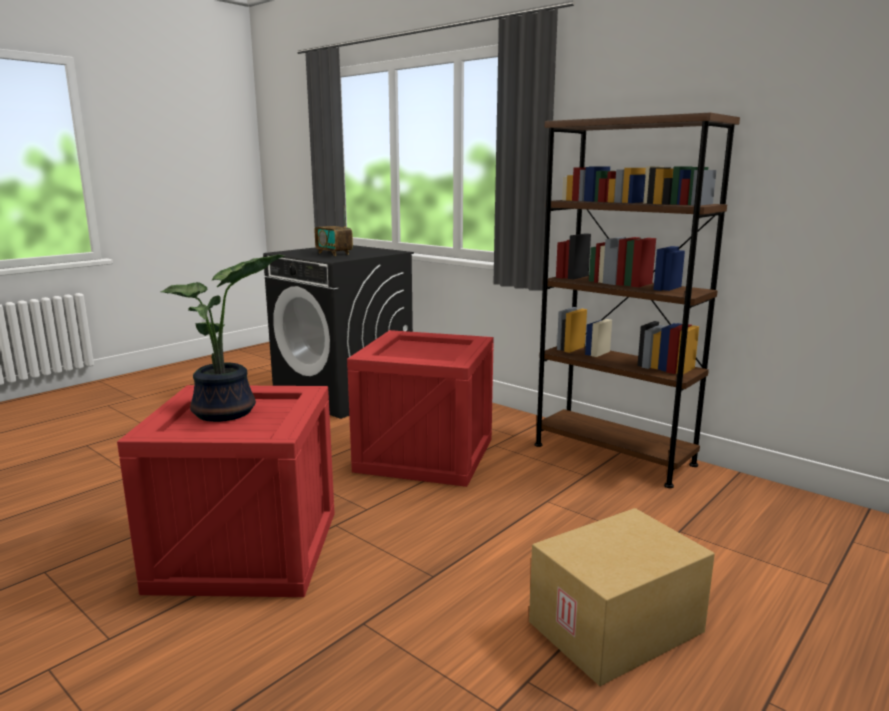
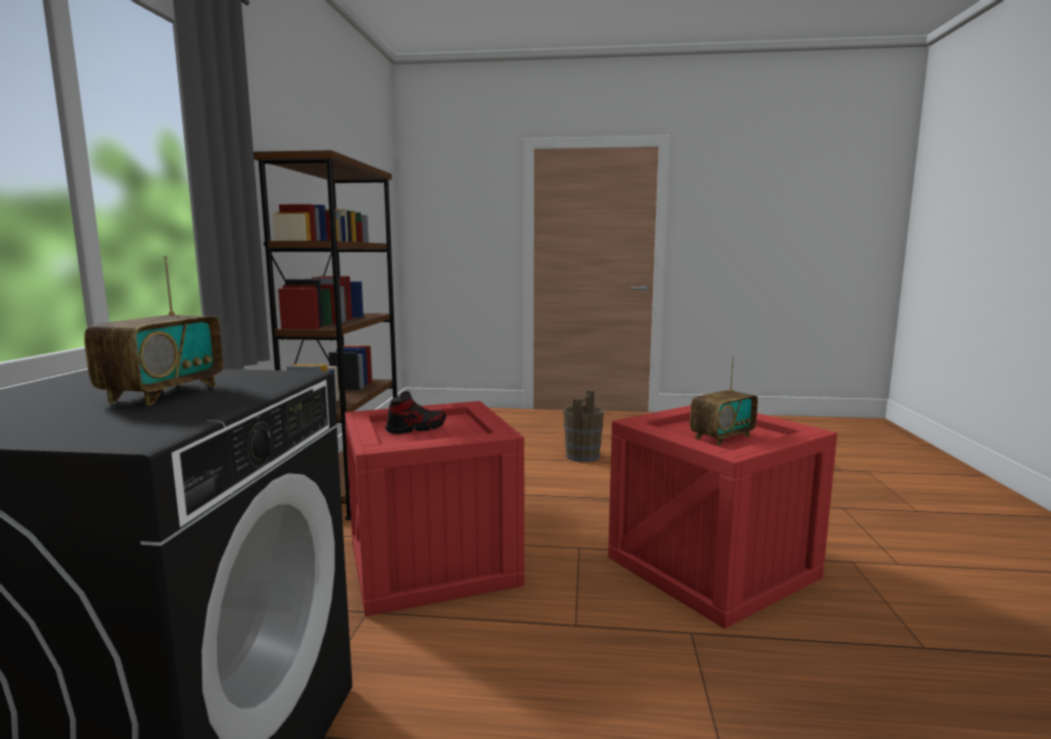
camera: 125 degrees left, 5 degrees down
potted plant [161,254,285,422] -> radio [690,357,758,446]
cardboard box [529,508,715,686] -> brown bucket [563,390,604,462]
none -> shoe [385,391,446,434]

